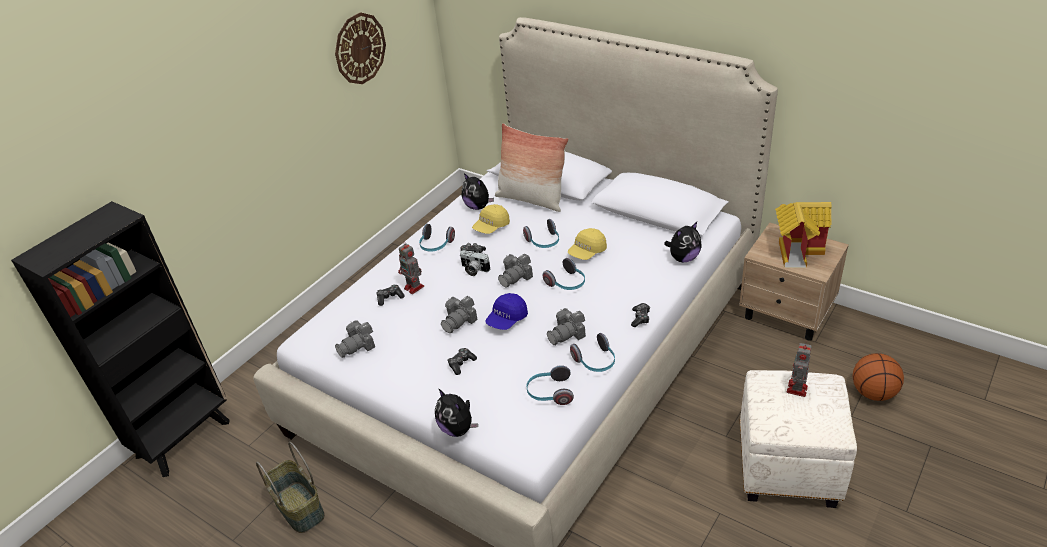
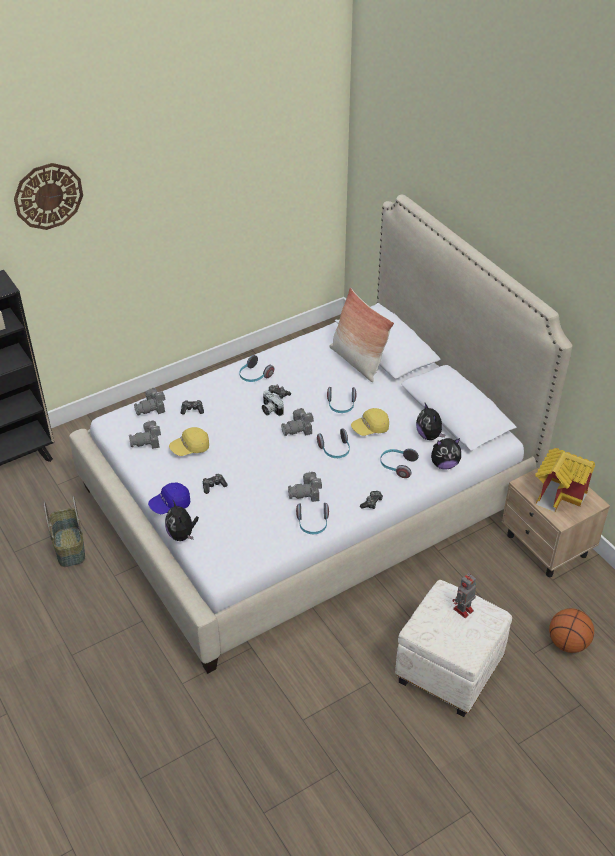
camera: 20 degrees right, 5 degrees up
wall clock [335,12,386,84] -> wall clock moved to [14,163,83,230]
toy robot [398,241,424,294] -> none
camera [441,296,478,333] -> camera moved to [134,388,166,415]
plush toy [462,173,494,210] -> plush toy moved to [416,403,445,440]
yellow cap [472,204,510,234] -> yellow cap moved to [169,427,209,456]
blue cap [485,293,528,330] -> blue cap moved to [148,482,190,514]
headphones [526,365,574,405] -> headphones moved to [380,449,419,478]

